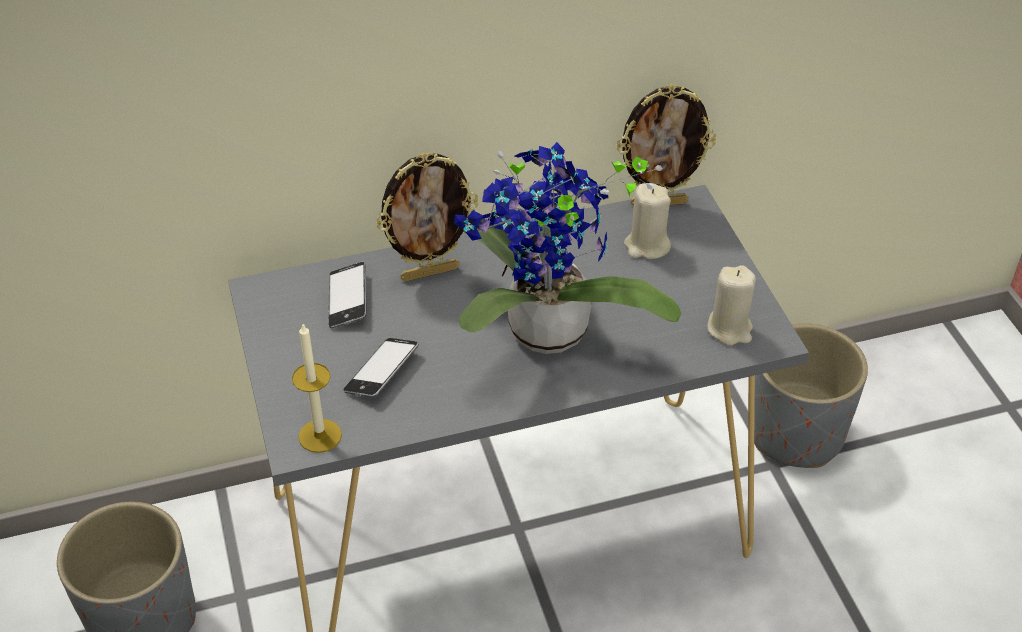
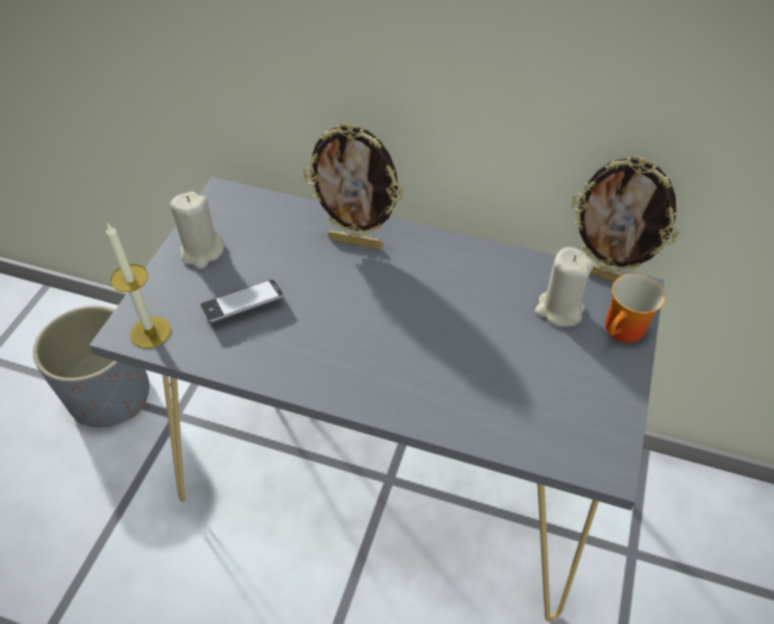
camera: 35 degrees right, 5 degrees up
phone [328,262,366,328] -> none
potted plant [454,142,681,354] -> none
beige candle [707,265,756,346] -> beige candle moved to [170,191,224,269]
grey planter [754,323,868,468] -> none
none -> mug [605,273,665,342]

